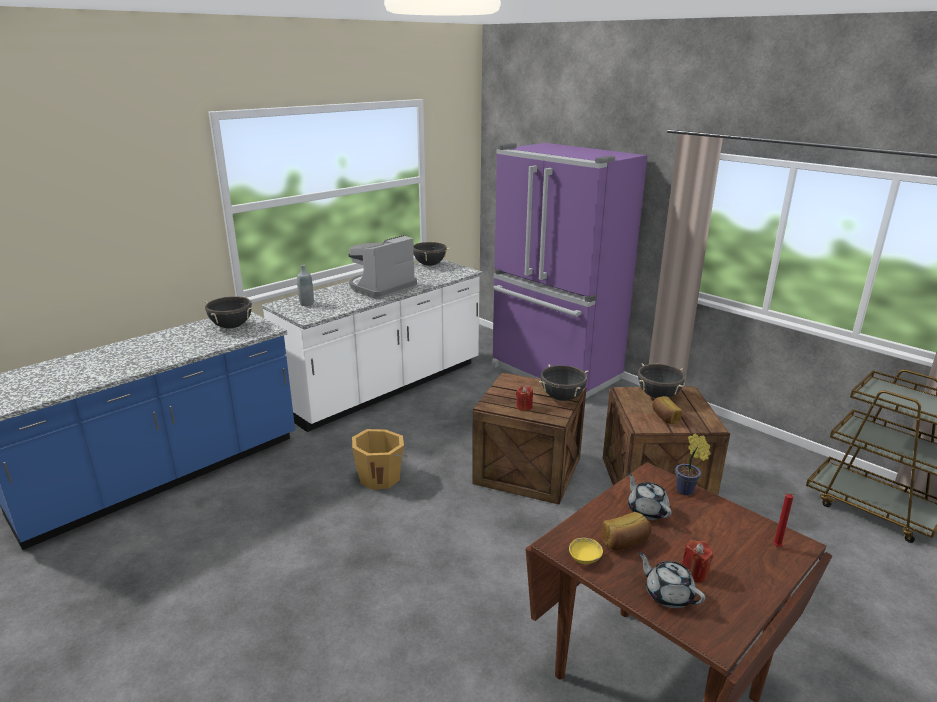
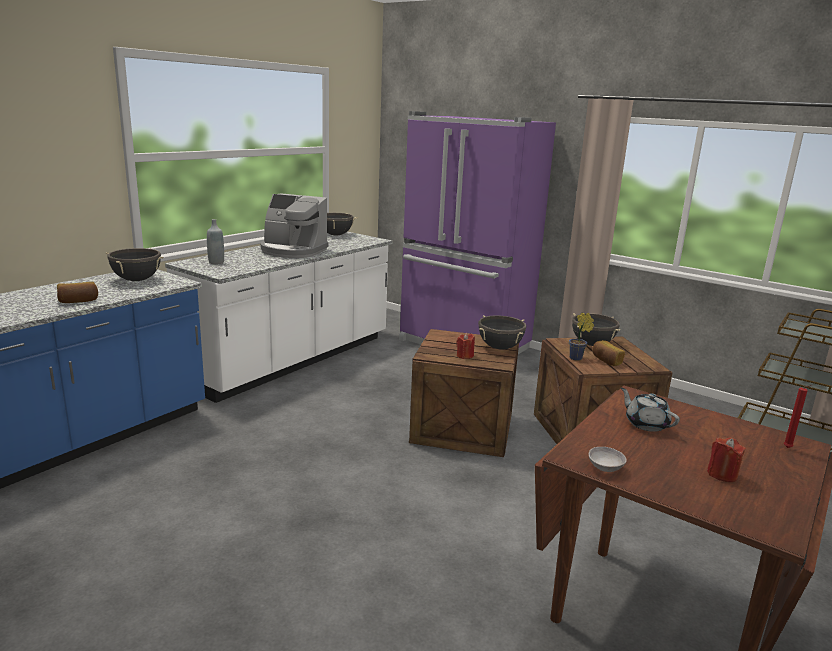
camera: 10 degrees left, 5 degrees down
coffee machine [349,235,417,299] -> coffee machine turned 105 degrees counterclockwise [260,193,329,258]
orange bucket [352,429,407,490] -> none
yellow bowl [569,538,603,564] -> grey bowl [589,447,627,472]
bread [601,512,651,550] -> bread moved to [57,282,98,303]
grey teapot [638,552,706,608] -> none
potted plant [675,433,711,496] -> potted plant moved to [569,313,594,361]

